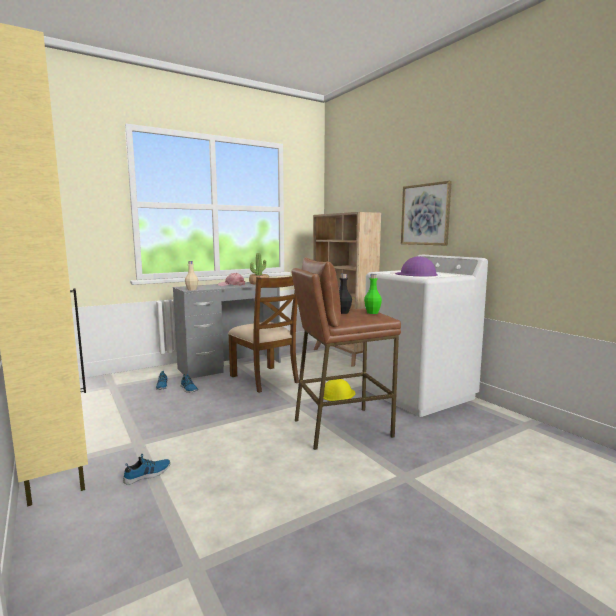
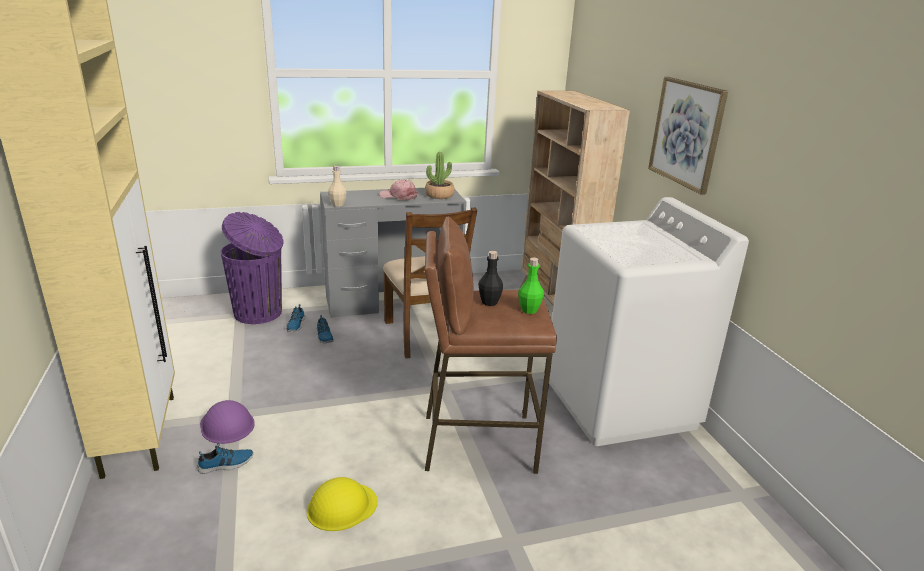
camera: 15 degrees right, 15 degrees up
yellow hard hat [323,379,356,401] -> yellow hard hat moved to [307,477,378,531]
purple hard hat [395,256,438,276] -> purple hard hat moved to [200,400,255,444]
none -> purple trash can [220,212,284,324]

